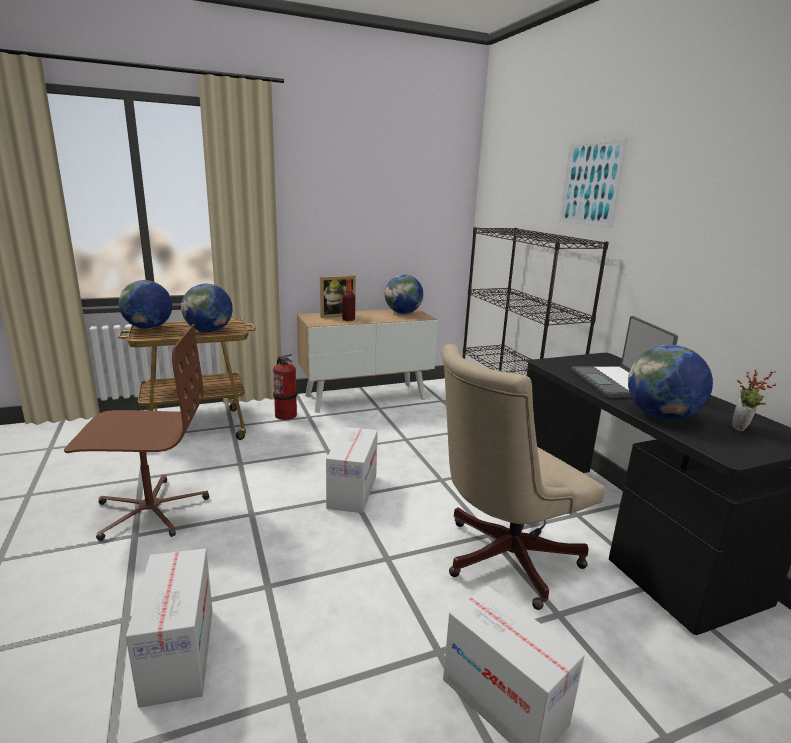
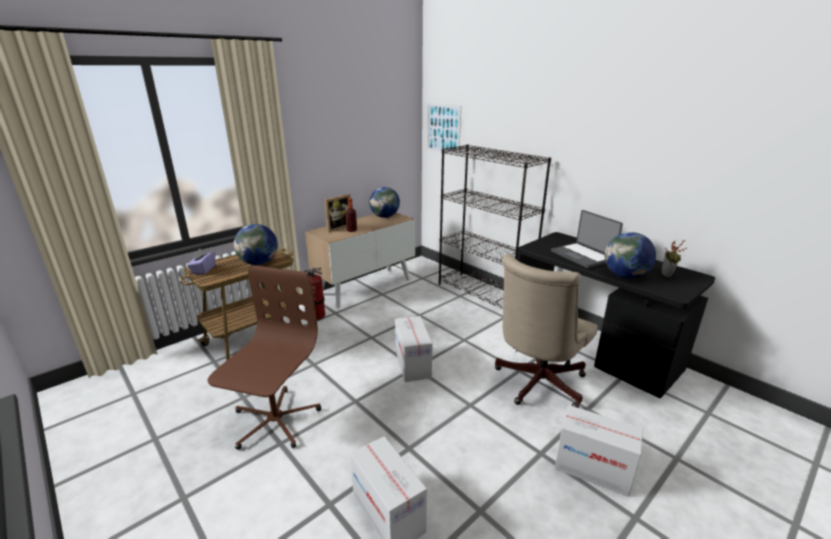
camera: 20 degrees left, 5 degrees up
brown office chair [64,324,209,541] -> brown office chair turned 45 degrees counterclockwise [207,265,321,450]
globe [119,280,172,329] -> purple tissue box [187,249,216,274]
picture [559,138,628,228] -> picture moved to [427,103,461,155]

